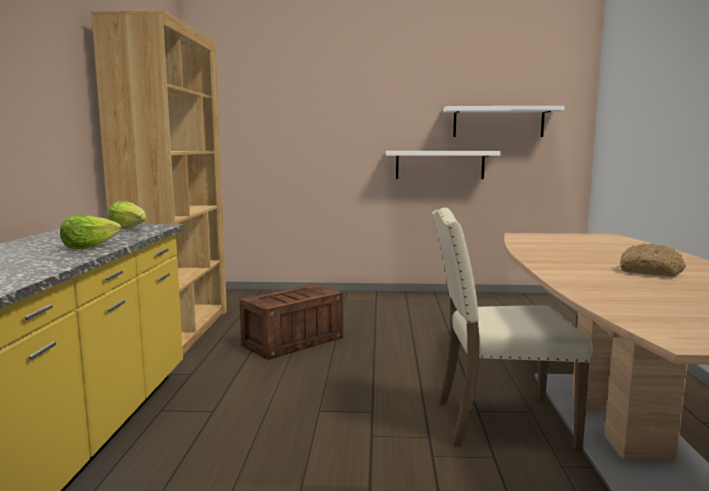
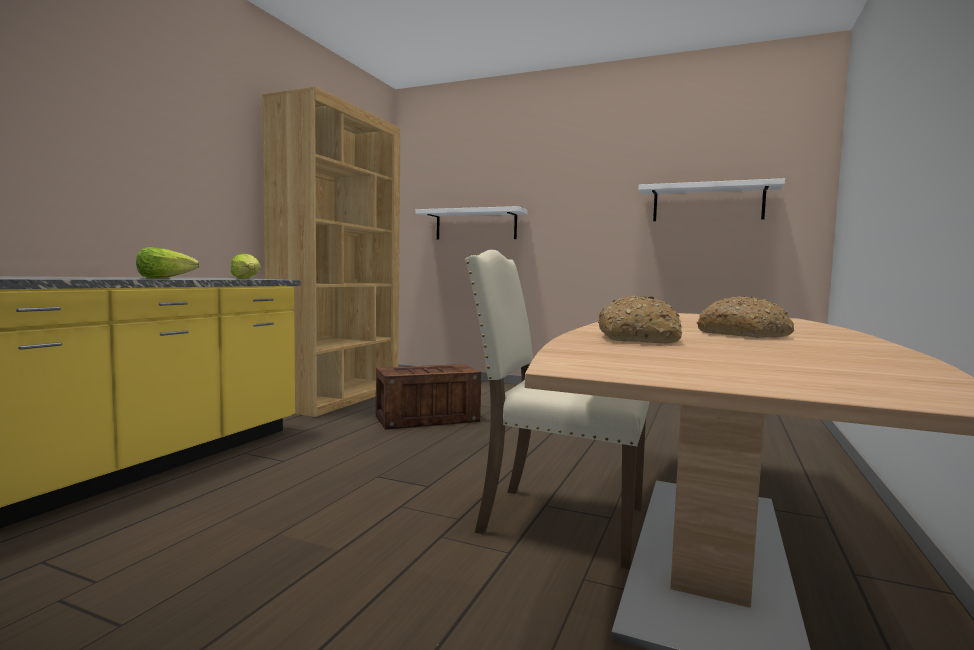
camera: 20 degrees right, 5 degrees down
white shelf [386,151,501,179] -> white shelf moved to [415,206,528,240]
none -> bread [598,296,682,343]

